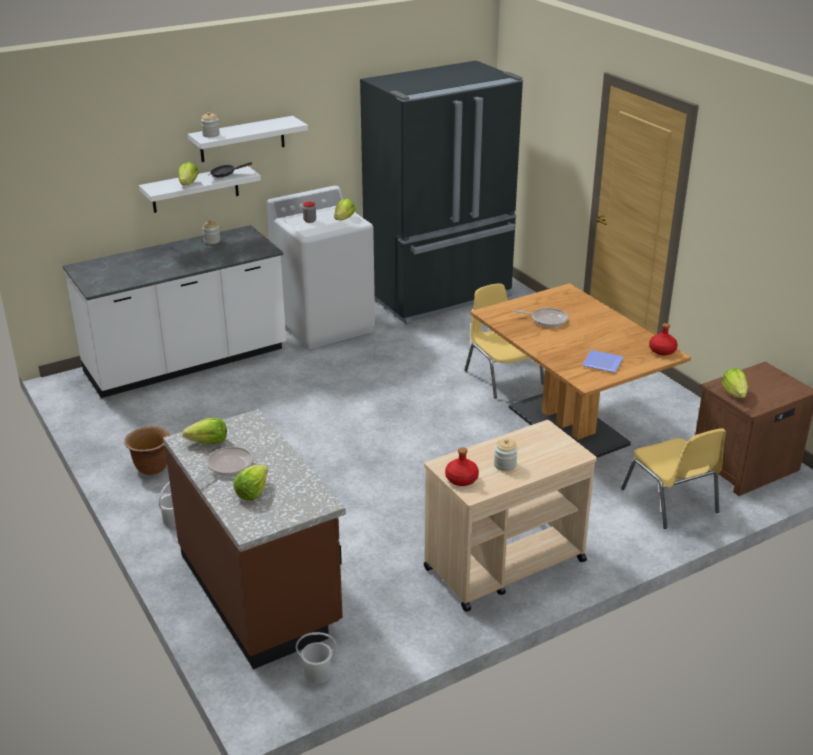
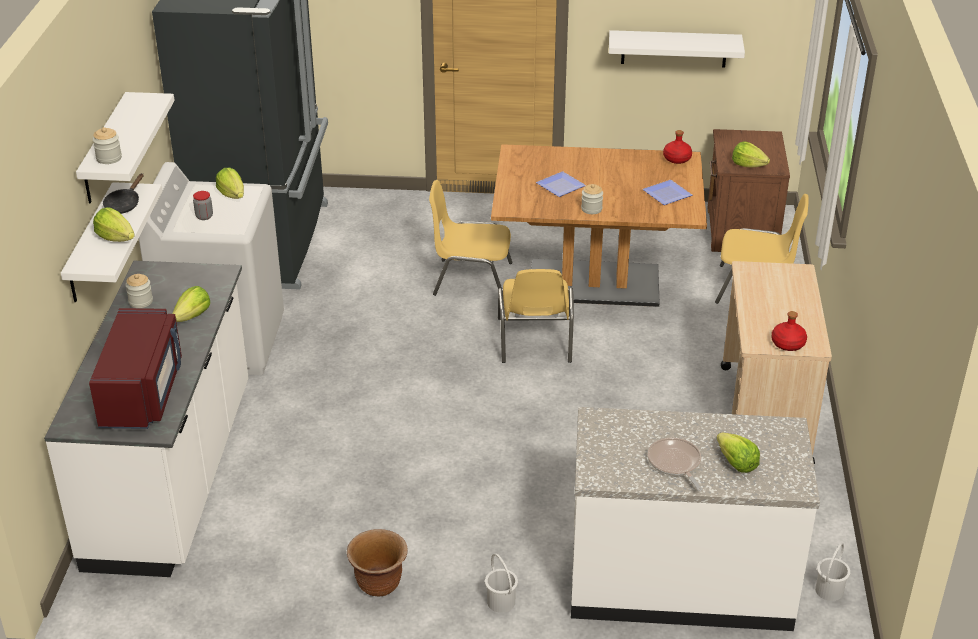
camera: 55 degrees left, 5 degrees up
brown counter [163,409,346,669] -> white counter [571,407,820,631]
lettuce [182,418,227,444] -> lettuce moved to [172,286,210,322]
jar [494,439,518,471] -> jar moved to [581,184,603,214]
frying pan [513,308,568,327] -> plate [536,171,586,197]
none -> red microwave [89,308,182,429]
none -> yellow chair [498,269,574,363]
none -> white shelf [609,30,745,68]

